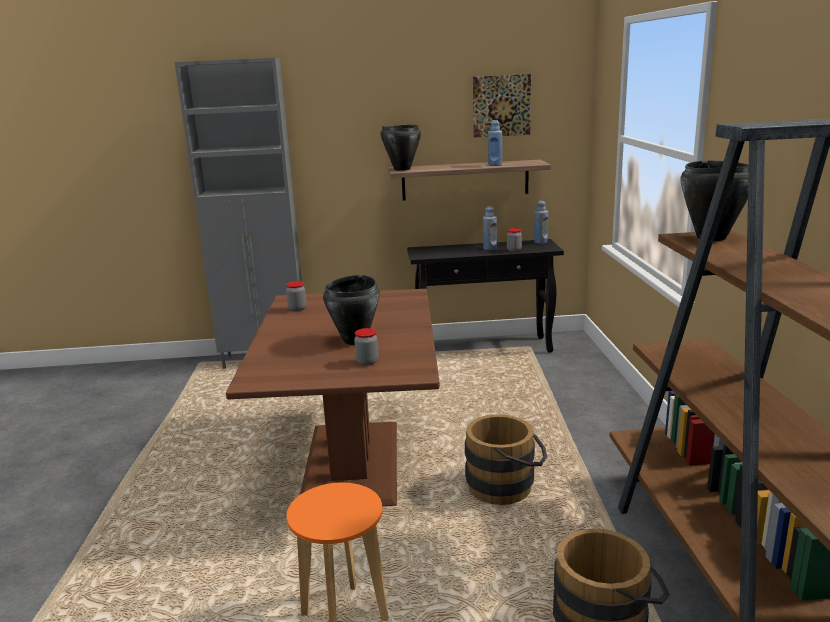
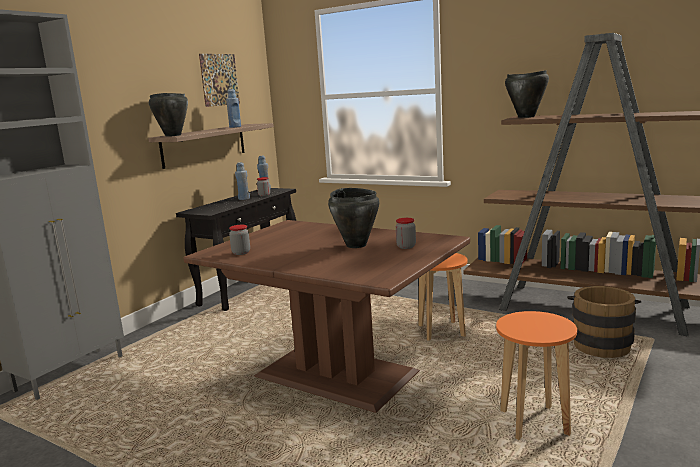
camera: 55 degrees left, 5 degrees down
brown bucket [465,414,547,505] -> orange stool [418,253,467,341]

